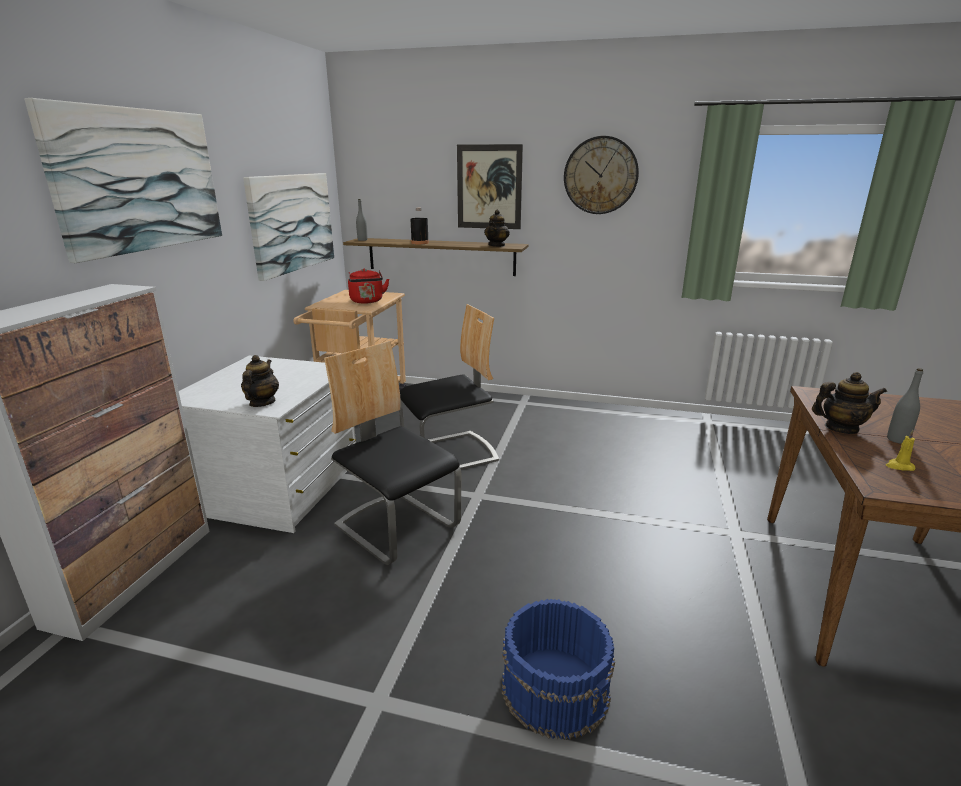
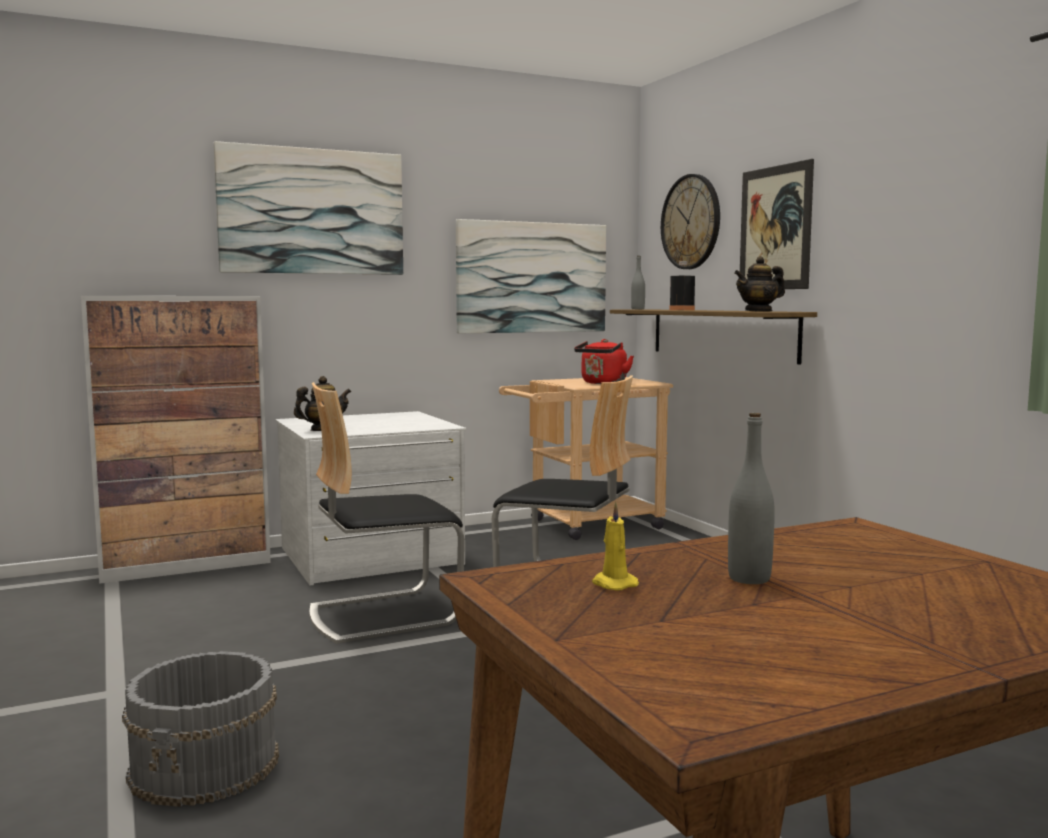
camera: 50 degrees right, 15 degrees down
chair [324,341,462,565] -> chair turned 120 degrees counterclockwise [310,382,465,644]
blue bucket [502,599,615,740] -> grey bucket [122,651,279,807]
wall clock [564,136,639,214] -> wall clock moved to [661,174,720,269]
teapot [812,372,887,434] -> none

